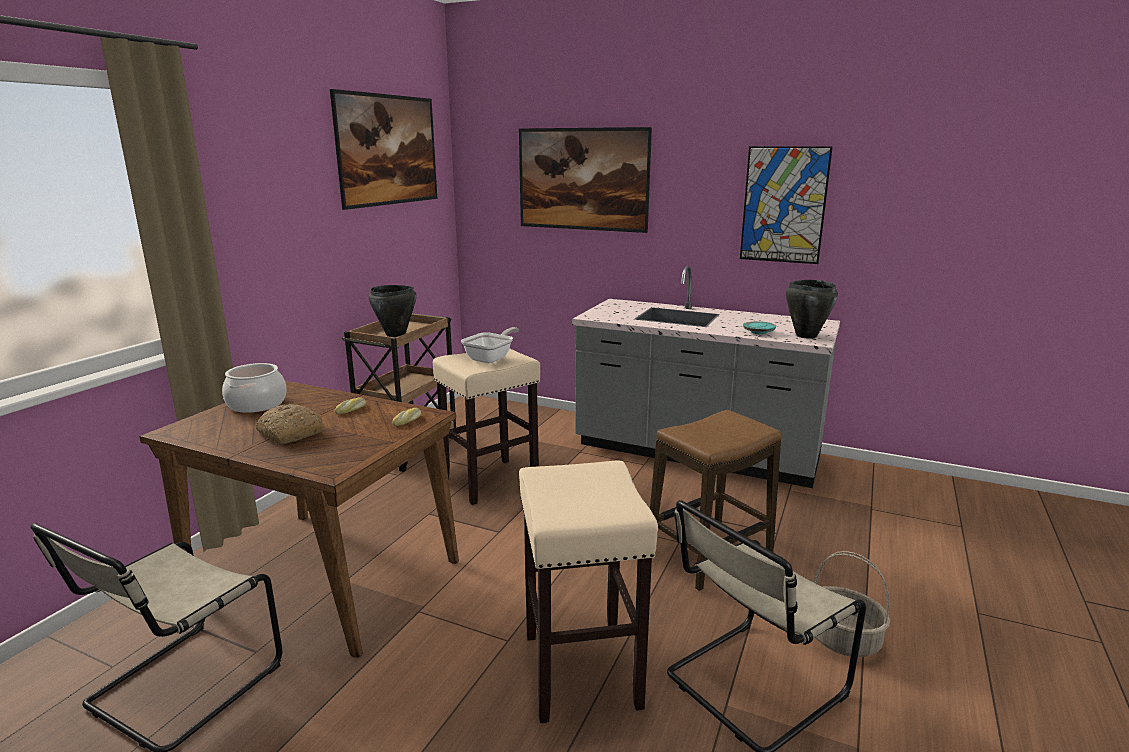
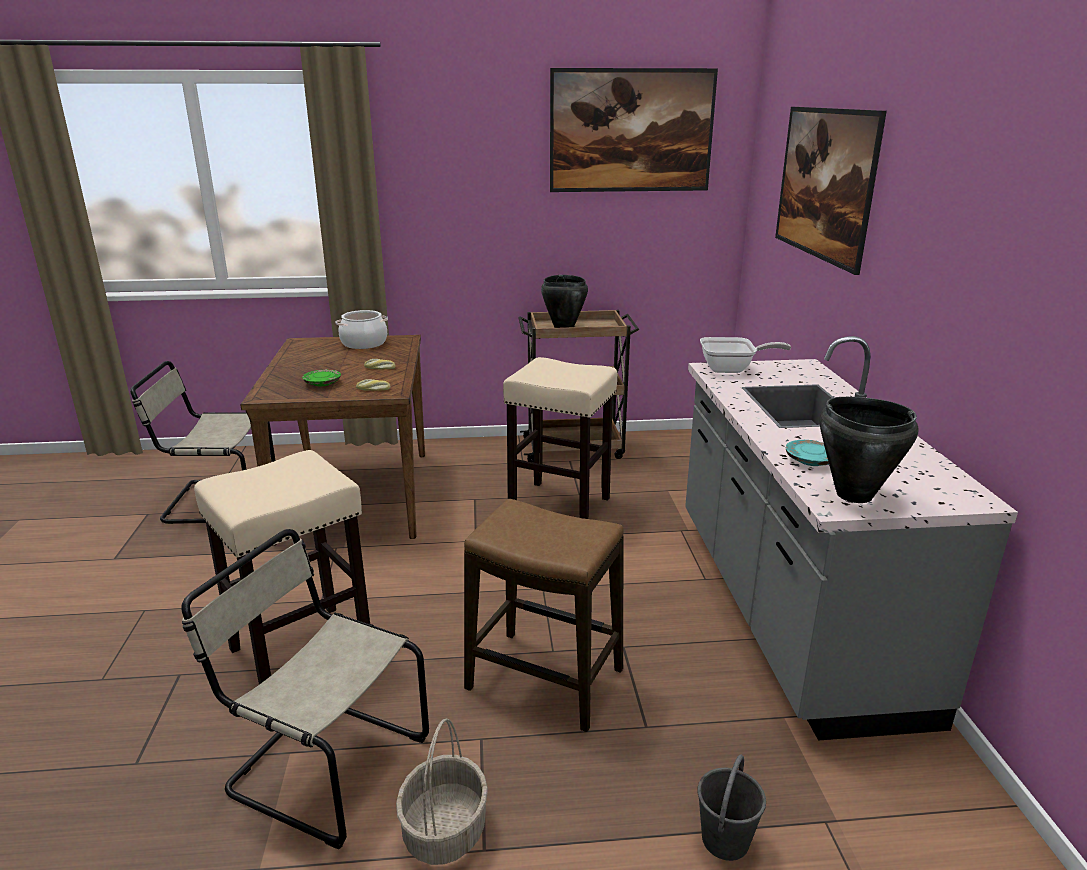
camera: 60 degrees right, 5 degrees up
bread [256,404,324,444] -> none
frying pan [461,327,519,363] -> frying pan moved to [700,337,791,373]
picture [740,146,833,264] -> none
none -> green plate [302,370,341,386]
none -> grey bucket [698,754,766,861]

